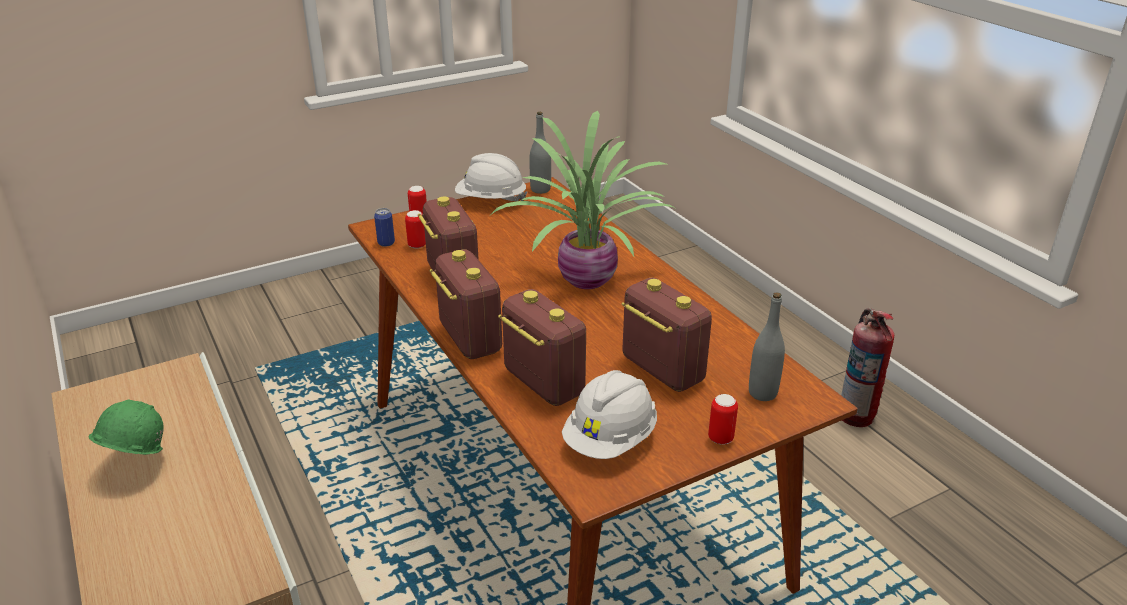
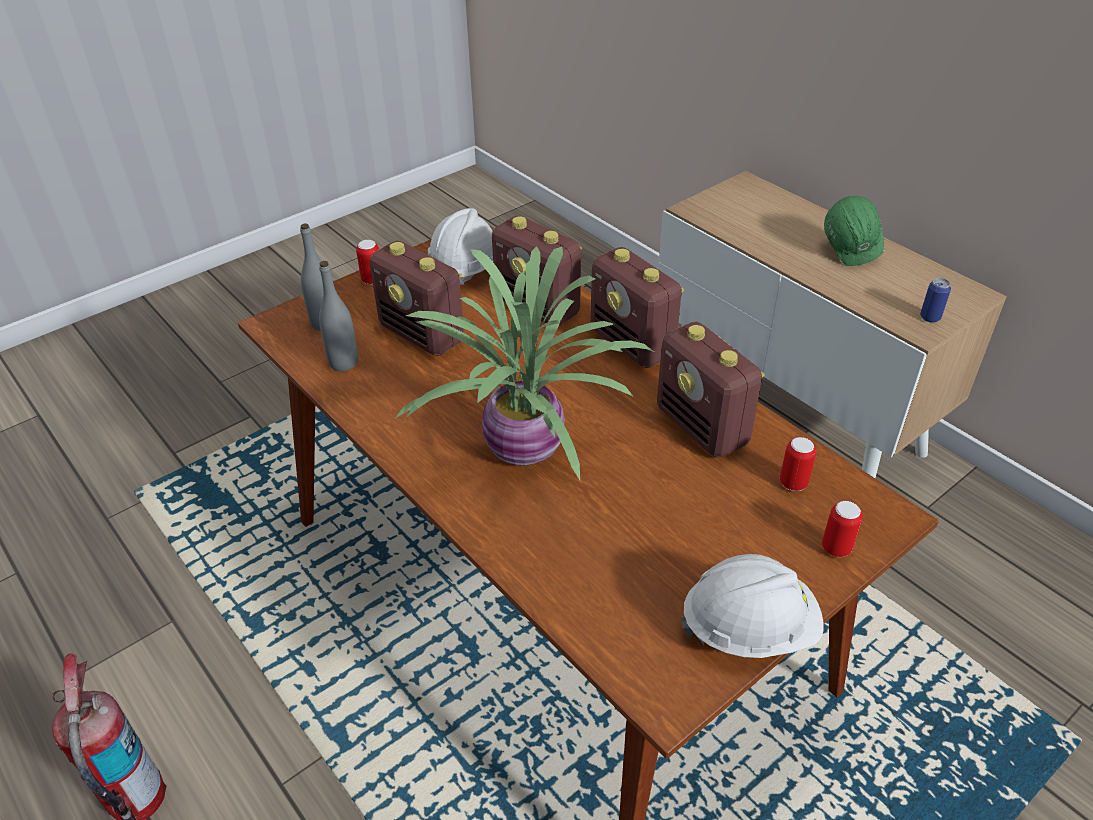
camera: 170 degrees right, 10 degrees up
can [374,208,395,247] -> can moved to [920,278,951,323]
grey bottle [529,112,551,194] -> grey bottle moved to [319,261,358,371]

